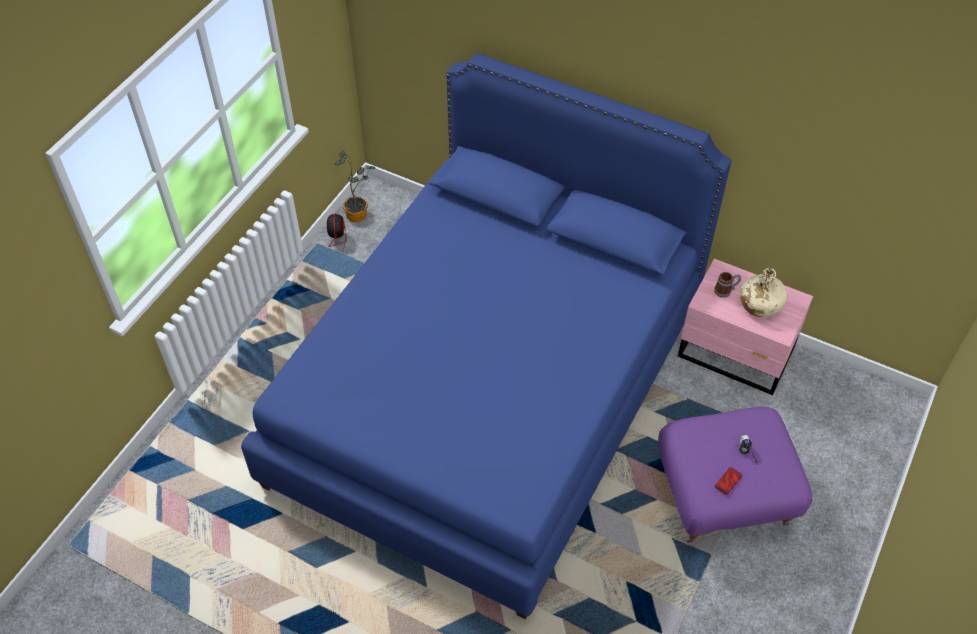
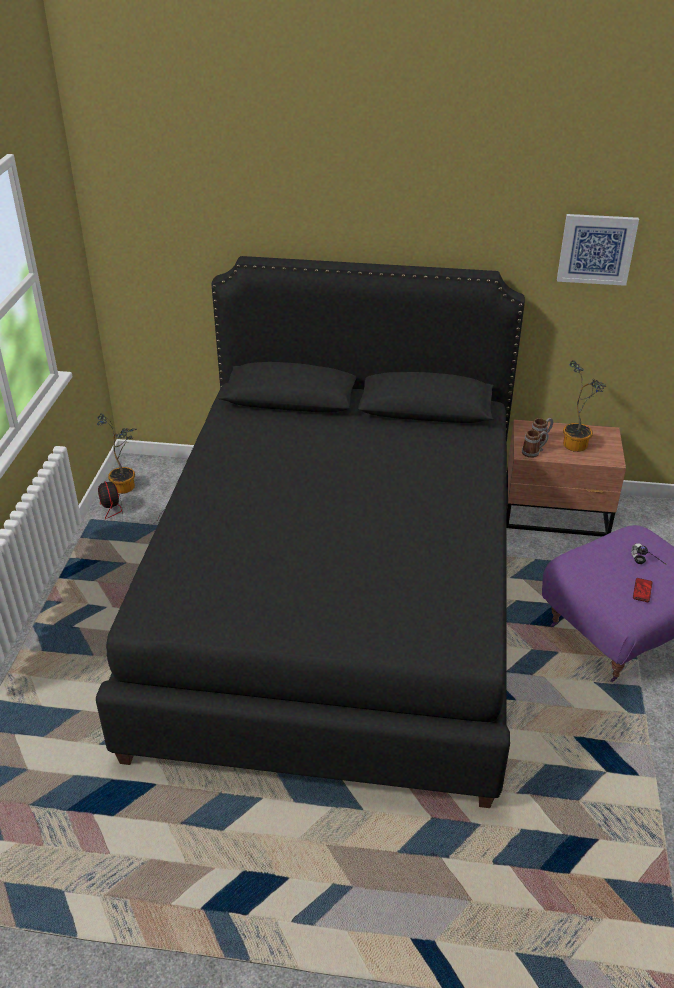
camera: 20 degrees left, 15 degrees down
blue bed [241,53,731,619] -> black bed [96,256,525,808]
pink nightstand [678,259,813,395] -> brown nightstand [507,420,626,537]
beige bottle [740,268,787,317] -> potted plant [563,360,606,452]
none -> mug [522,430,549,458]
none -> picture [557,214,639,286]

